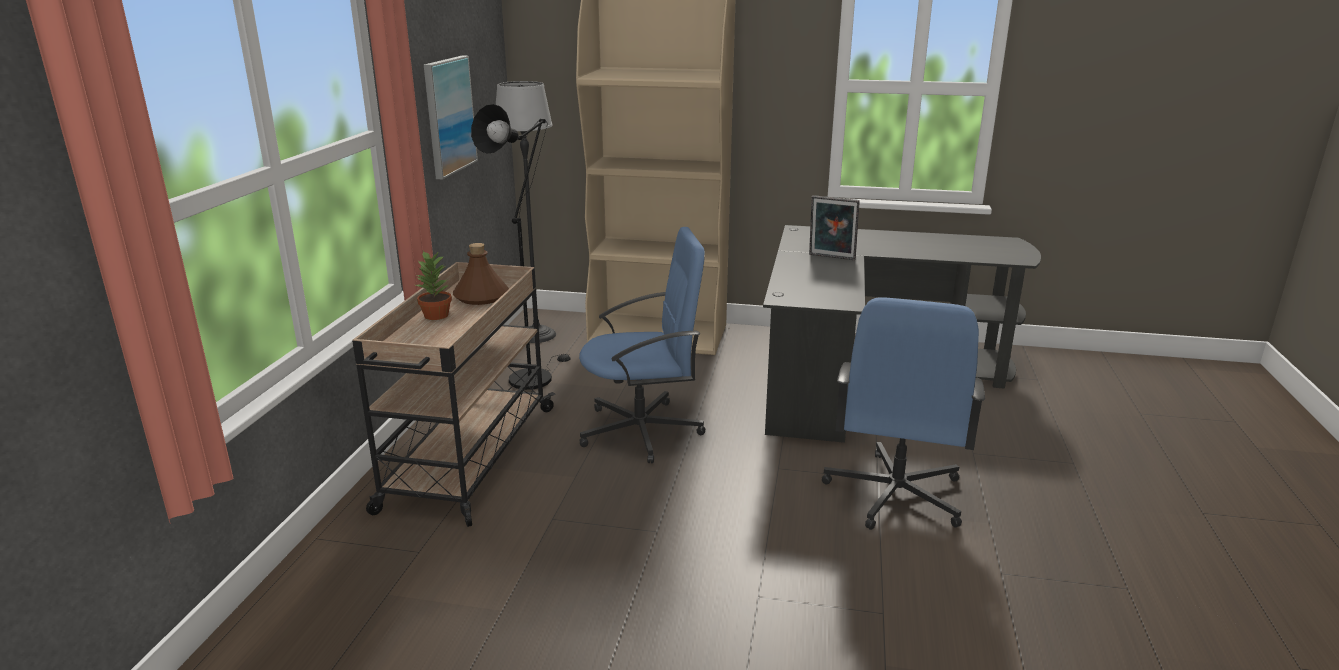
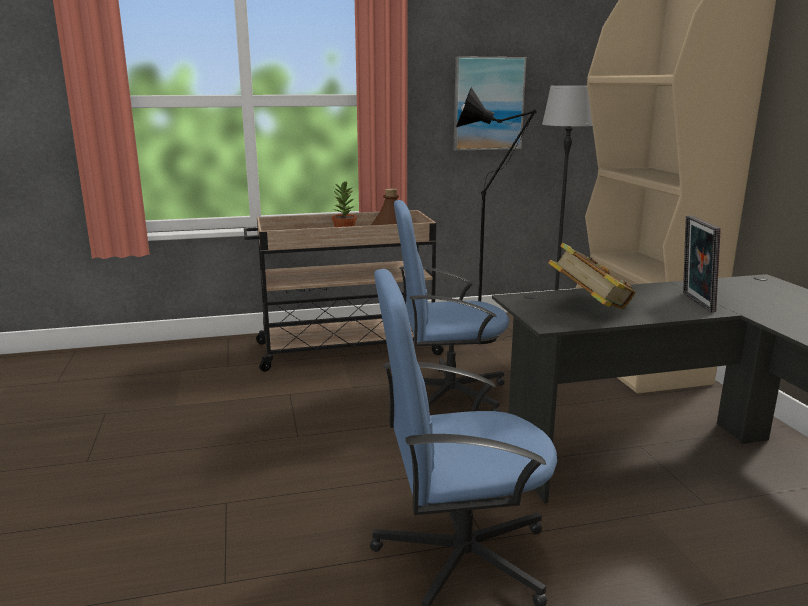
camera: 65 degrees right, 5 degrees down
blue office chair [579,227,705,463] -> blue office chair turned 120 degrees clockwise [391,200,510,412]
none -> book [548,243,636,309]

